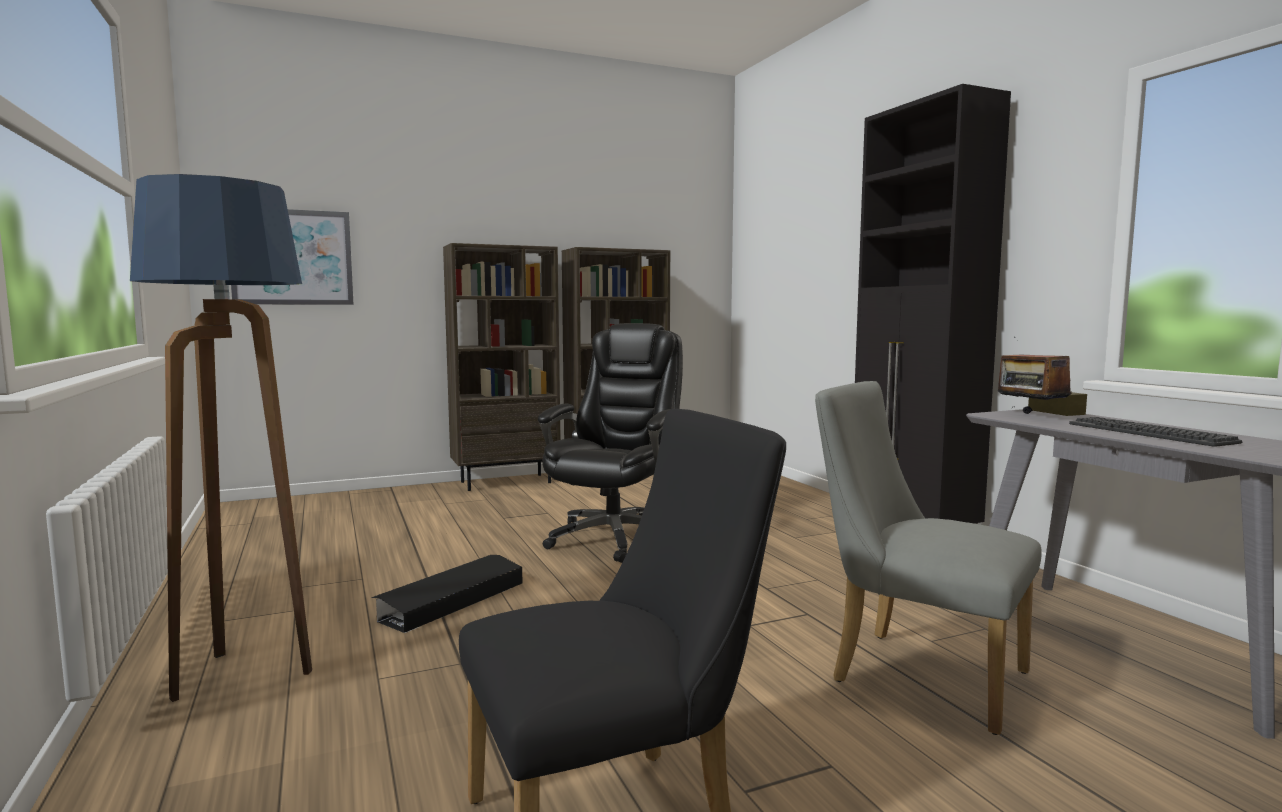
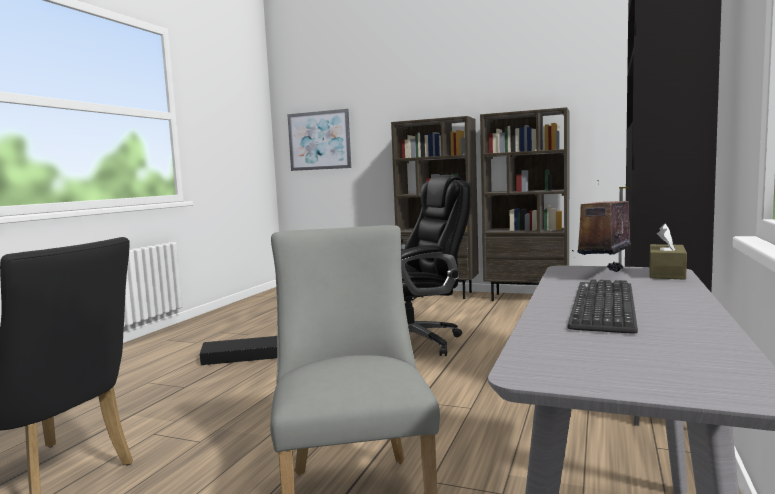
camera: 45 degrees right, 0 degrees up
floor lamp [130,174,312,702] -> none

